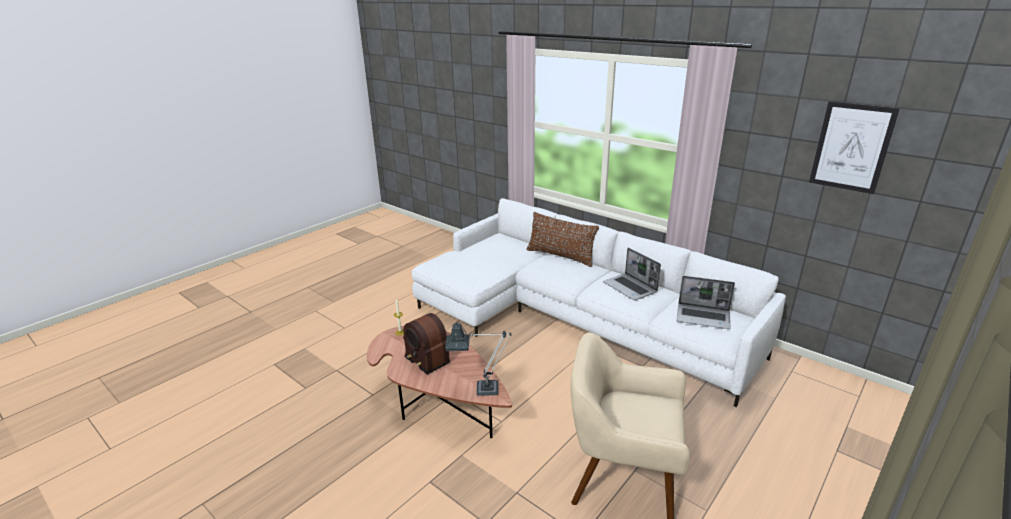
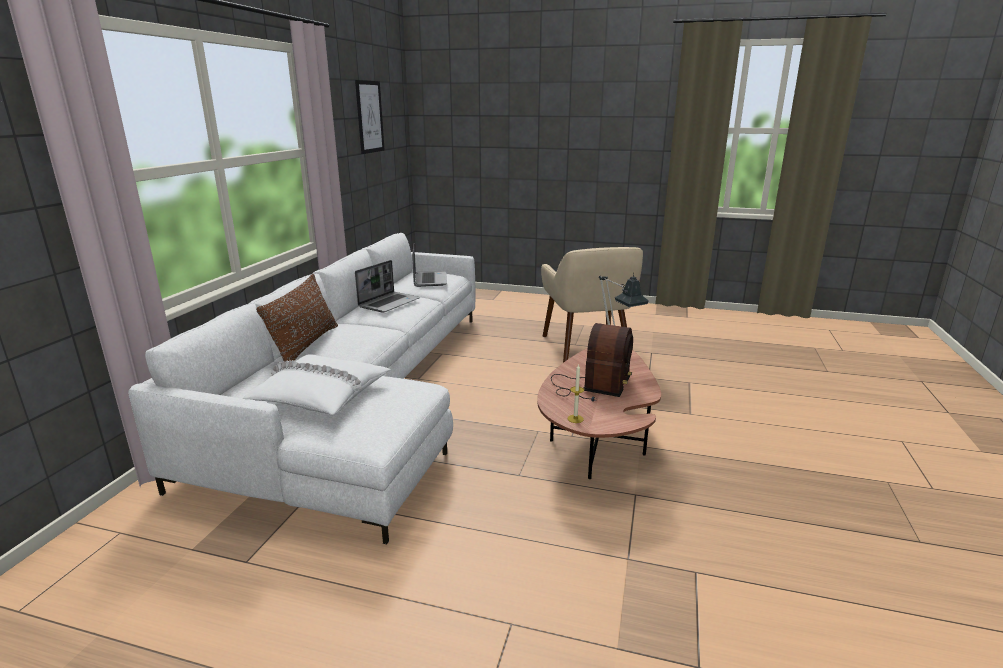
camera: 115 degrees left, 5 degrees down
none -> white pillow [243,354,391,415]

